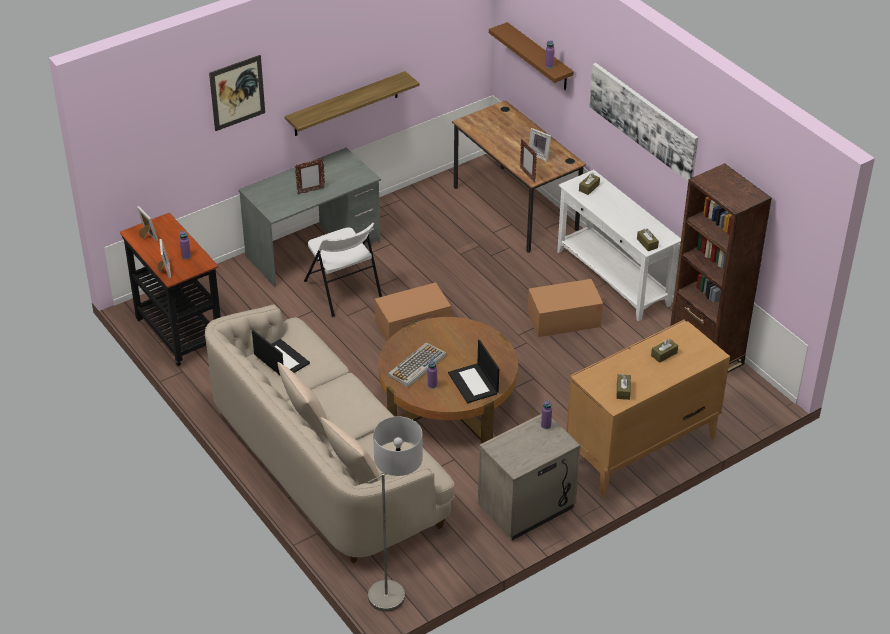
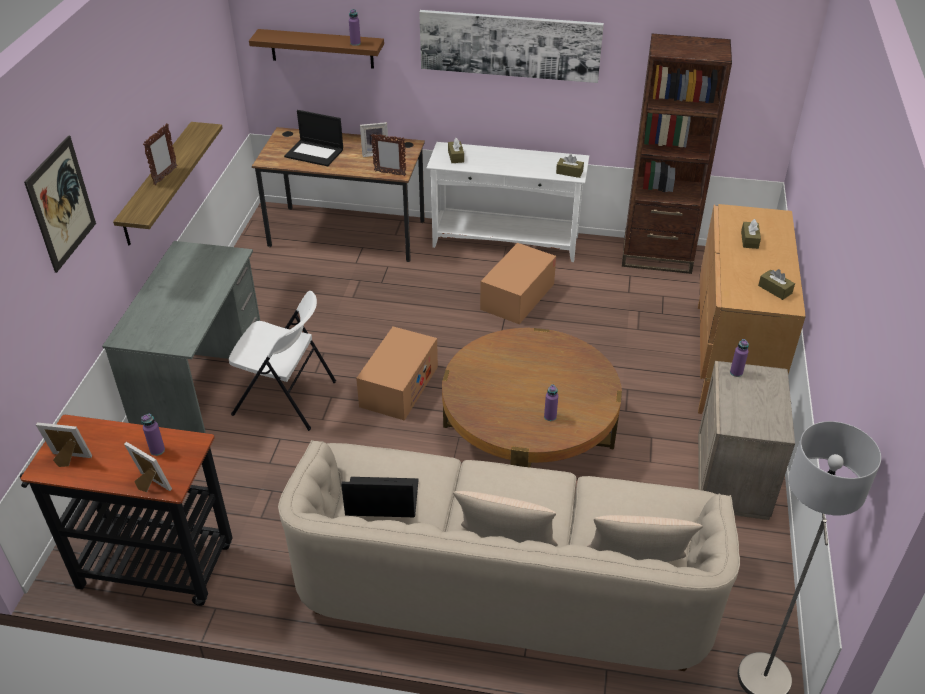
camera: 45 degrees left, 0 degrees up
picture frame [295,158,325,194] -> picture frame moved to [143,123,177,185]
keyboard [387,342,446,387] -> none
laptop [448,340,499,403] -> laptop moved to [284,110,343,166]

